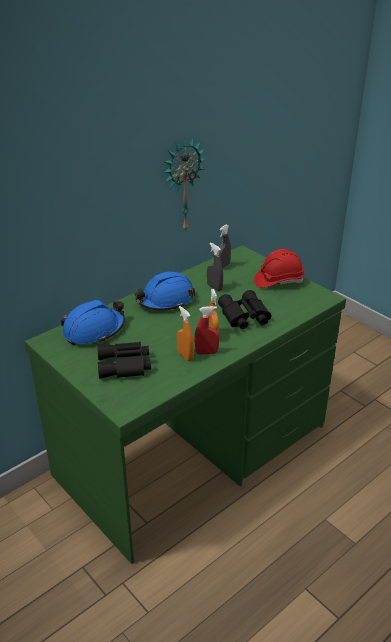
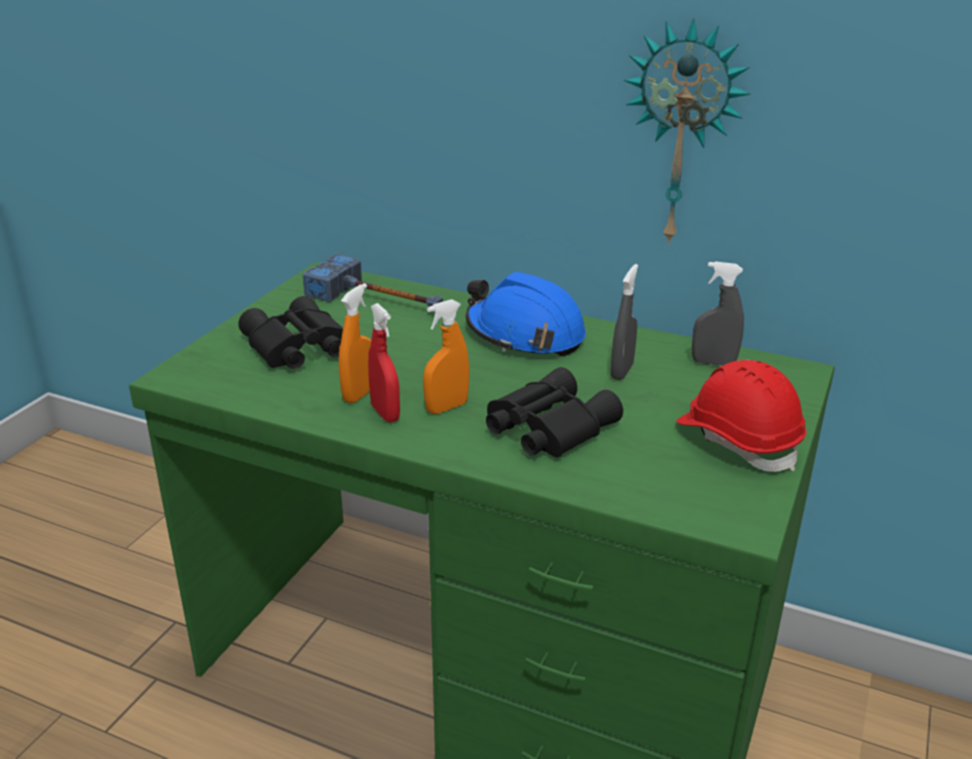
camera: 65 degrees right, 5 degrees down
blue hard hat [61,300,125,345] -> hammer [303,254,443,307]

